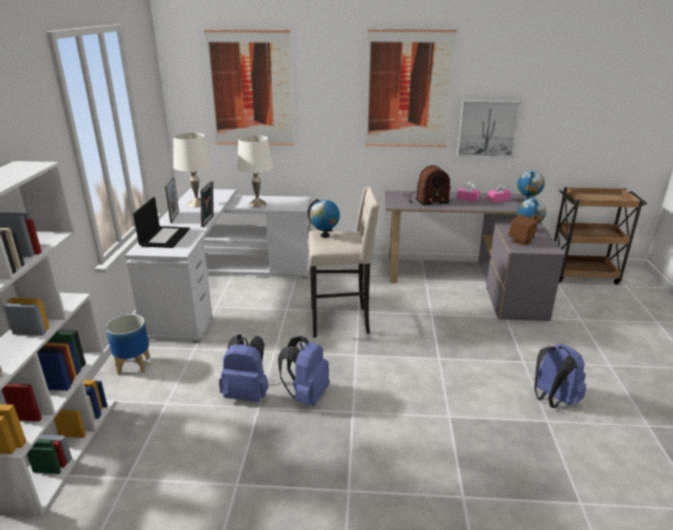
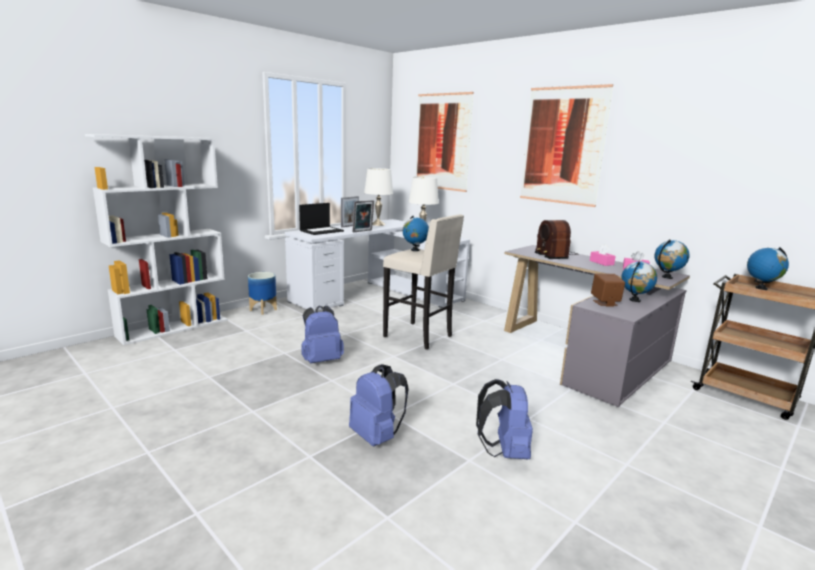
camera: 40 degrees right, 10 degrees down
blue backpack [219,334,268,402] -> blue backpack moved to [349,364,409,446]
radio [403,165,451,205] -> radio turned 45 degrees clockwise [535,220,579,259]
picture [457,100,521,158] -> none
none -> globe [747,247,789,290]

